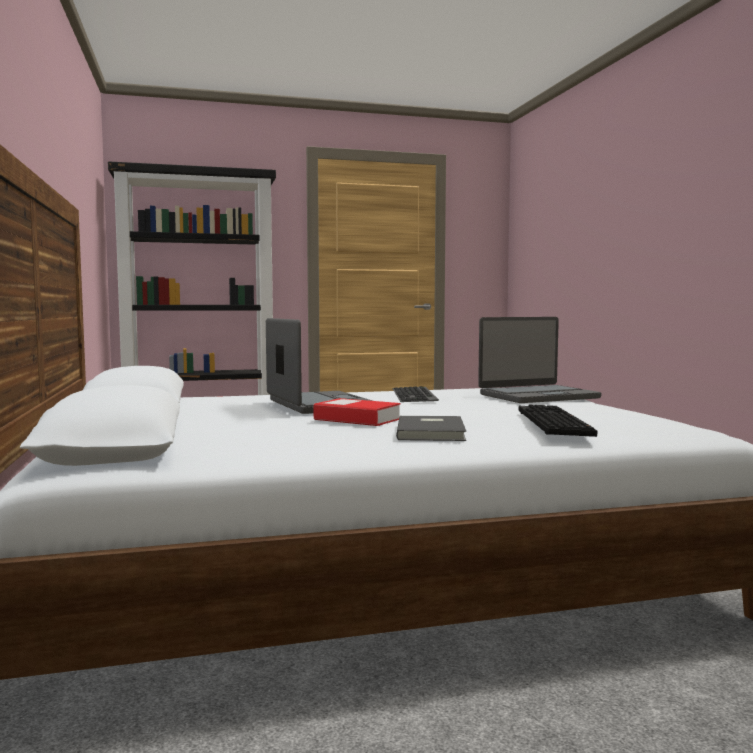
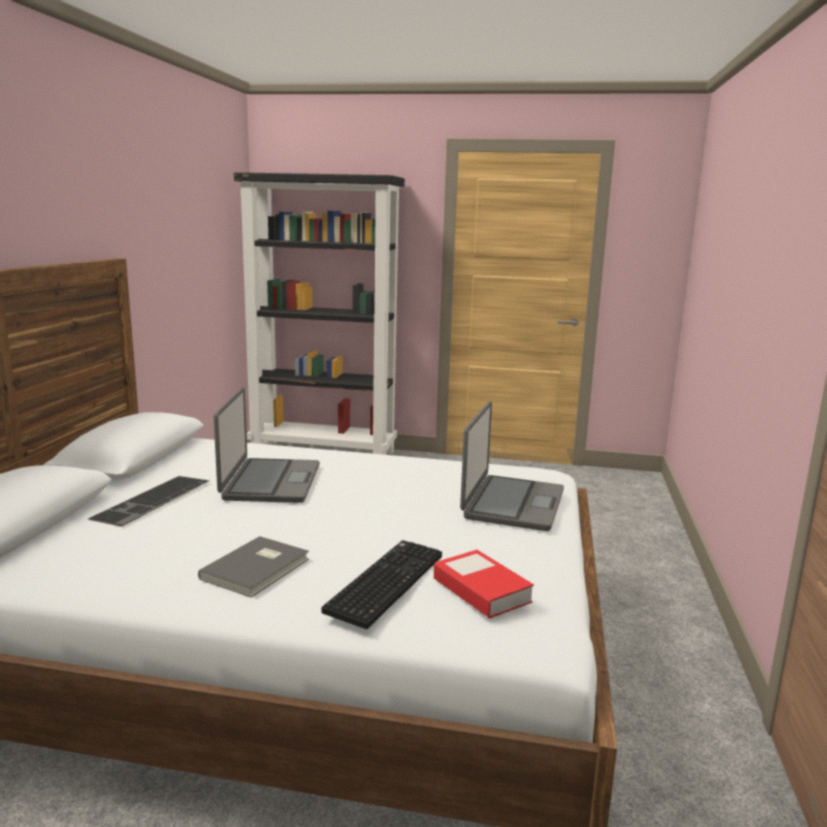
camera: 25 degrees right, 10 degrees up
book [314,398,400,426] -> book moved to [434,550,534,619]
keyboard [392,386,439,402] -> keyboard moved to [88,476,210,527]
laptop [478,317,601,403] -> laptop turned 75 degrees counterclockwise [460,401,564,531]

